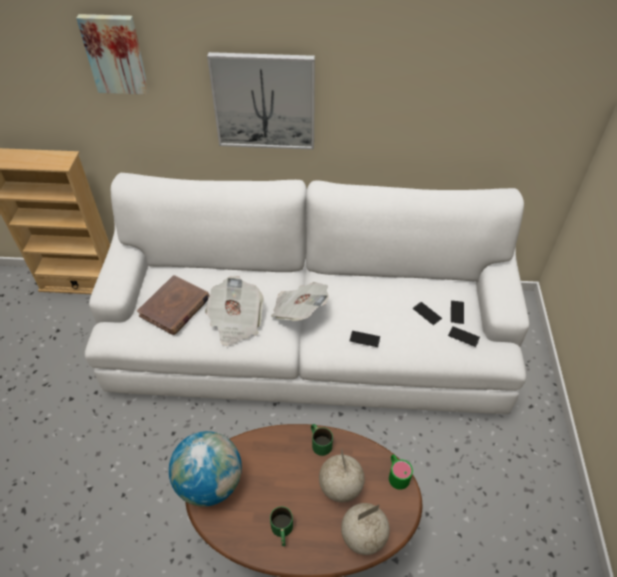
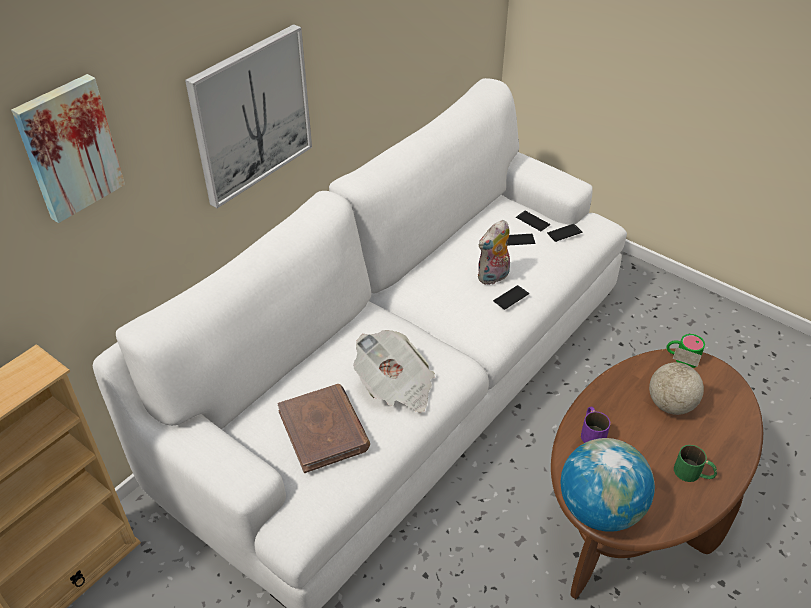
camera: 55 degrees left, 5 degrees down
newspaper [271,282,328,321] -> none
green mug [311,424,333,456] -> none
globe [341,503,390,555] -> none
none -> plush toy [478,220,510,285]
none -> purple mug [581,407,610,443]

